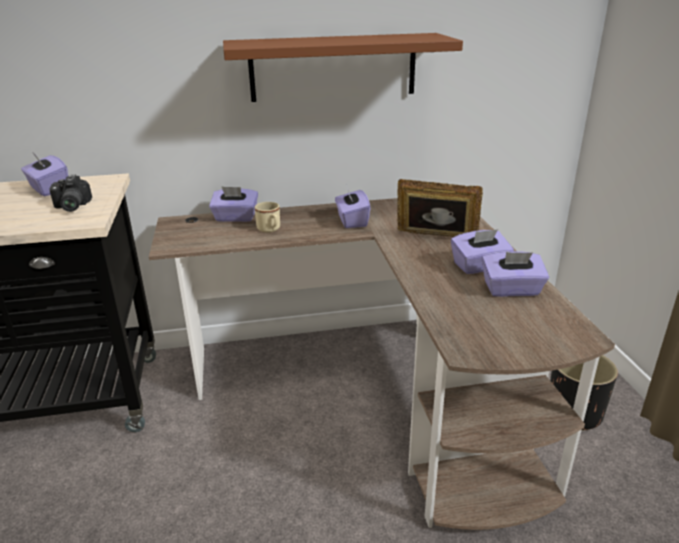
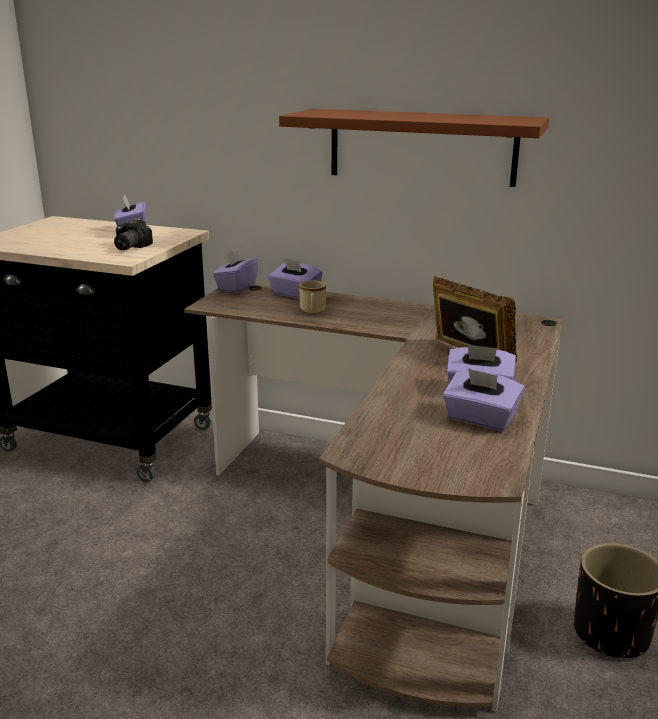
camera: 30 degrees right, 5 degrees down
purple tissue box [335,185,371,228] -> purple tissue box moved to [213,249,259,293]

